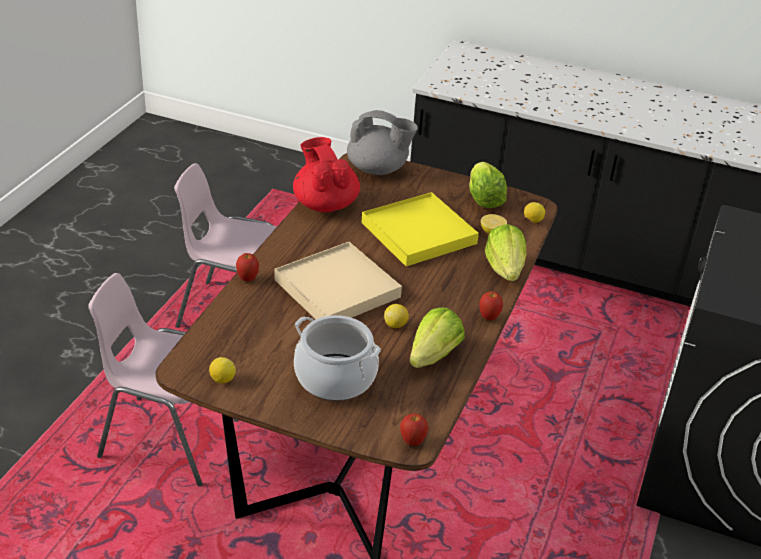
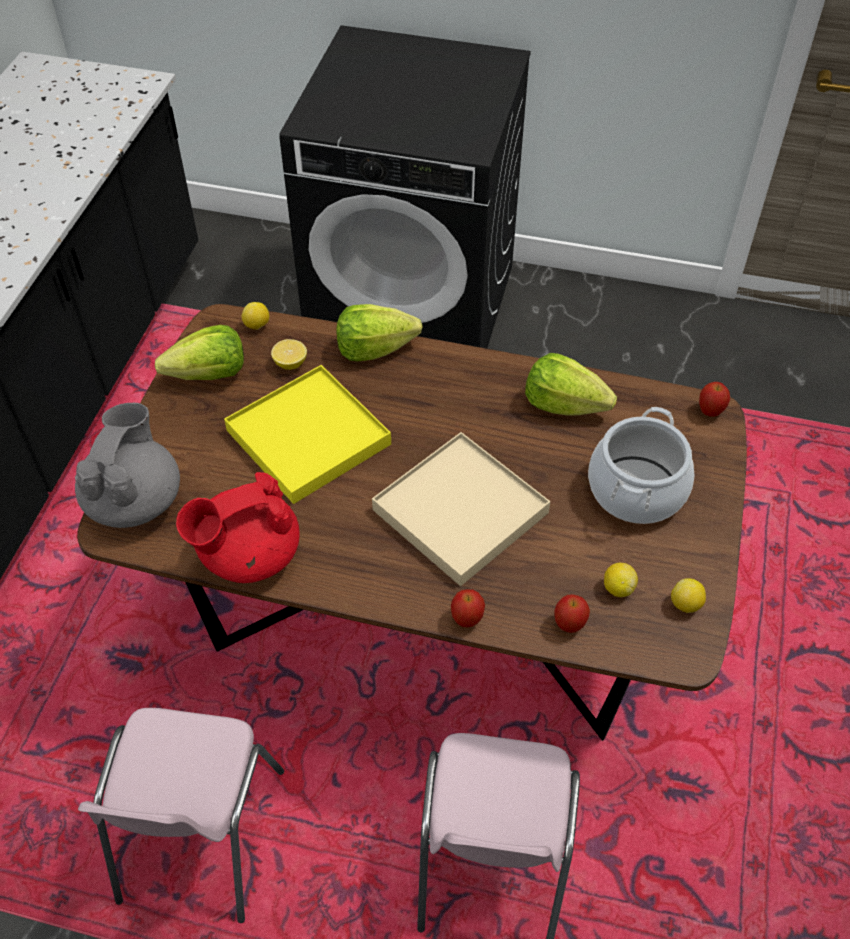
camera: 95 degrees left, 15 degrees up
lemon [384,304,409,328] -> lemon moved to [604,563,638,597]
apple [479,291,503,320] -> apple moved to [554,594,590,633]

